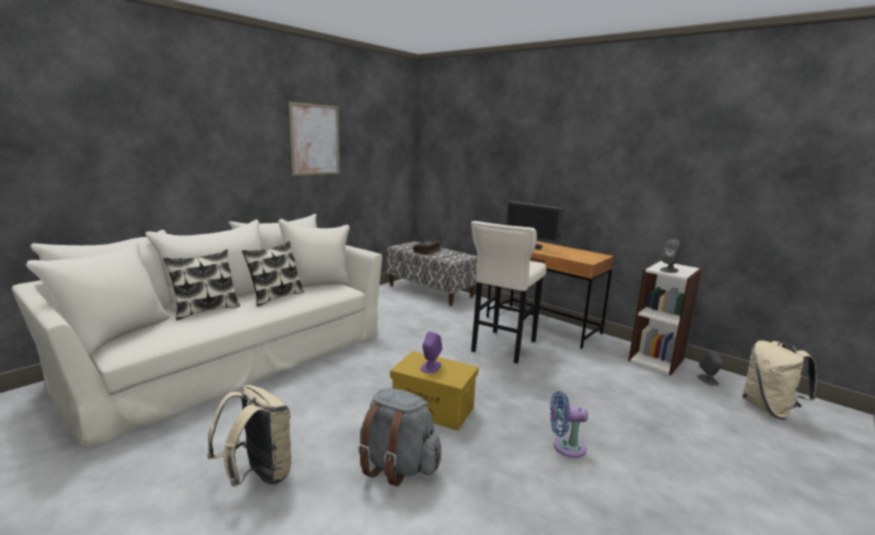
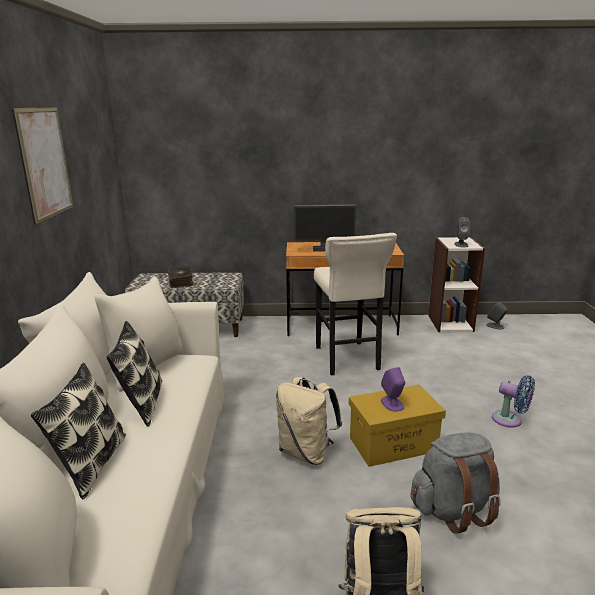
camera: 40 degrees left, 5 degrees up
blue fan [550,391,588,458] -> blue fan turned 105 degrees counterclockwise [492,376,535,428]
beige backpack [742,340,817,420] -> beige backpack moved to [276,377,342,465]

